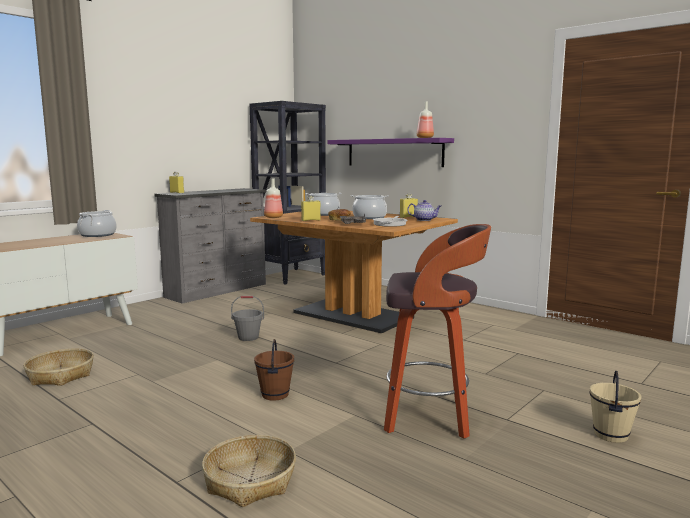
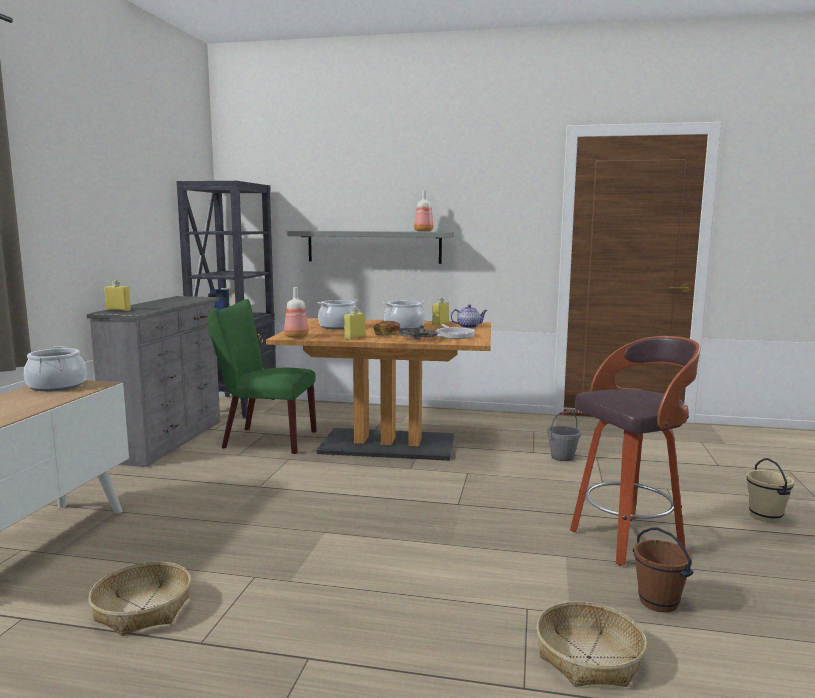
camera: 30 degrees left, 0 degrees up
grey bucket [231,296,264,341] -> grey bucket moved to [547,411,581,461]
brown bucket [254,339,294,401] -> brown bucket moved to [633,527,694,612]
purple shelf [328,138,454,167] -> grey shelf [287,231,454,264]
none -> green chair [208,299,317,454]

